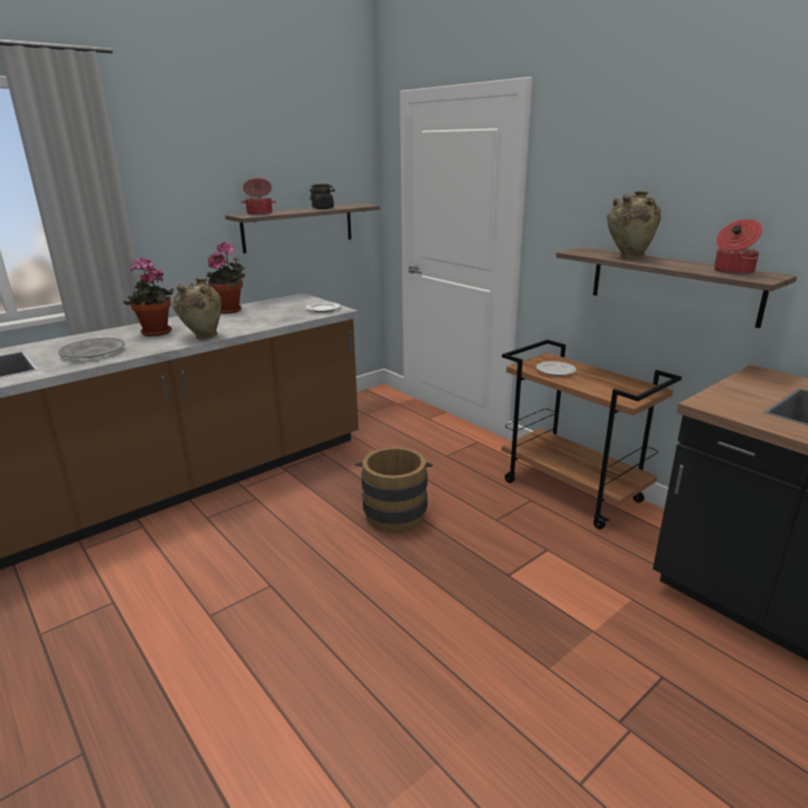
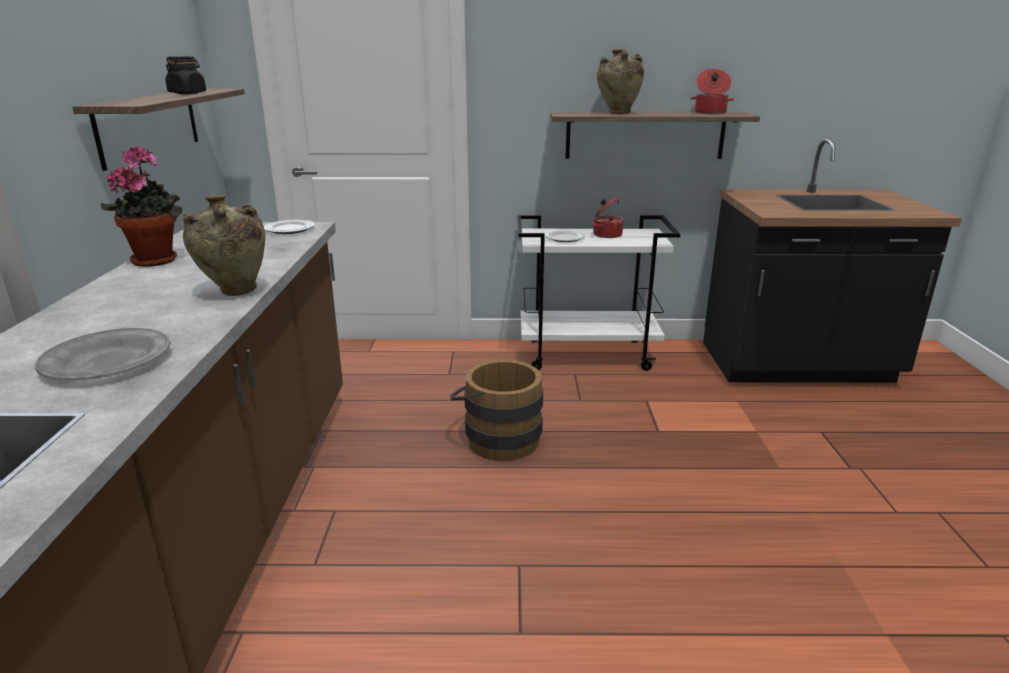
camera: 50 degrees left, 0 degrees up
potted plant [124,258,174,337] -> none
cooking pot [241,178,276,215] -> cooking pot moved to [592,196,624,238]
brown cart [502,339,682,529] -> white cart [518,215,680,371]

